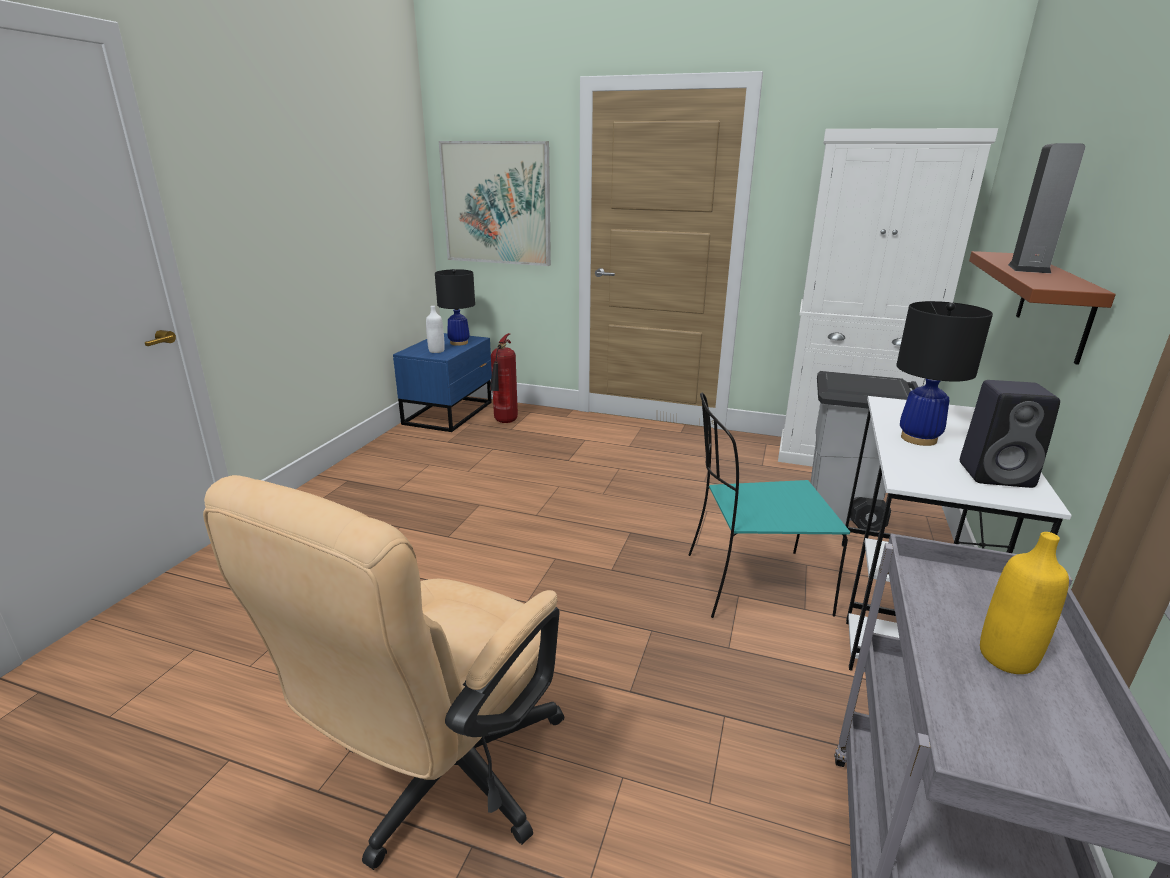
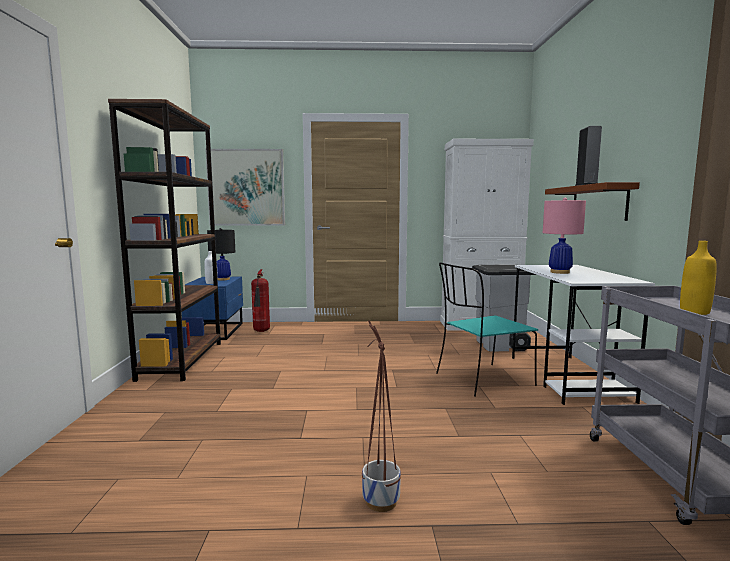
camera: 20 degrees left, 15 degrees down
beige office chair [203,475,564,870] -> planter [362,320,401,512]
black table lamp [896,301,993,446] -> pink table lamp [543,198,586,274]
black speaker [960,380,1060,488] -> none
none -> brown bookcase [108,99,221,382]

